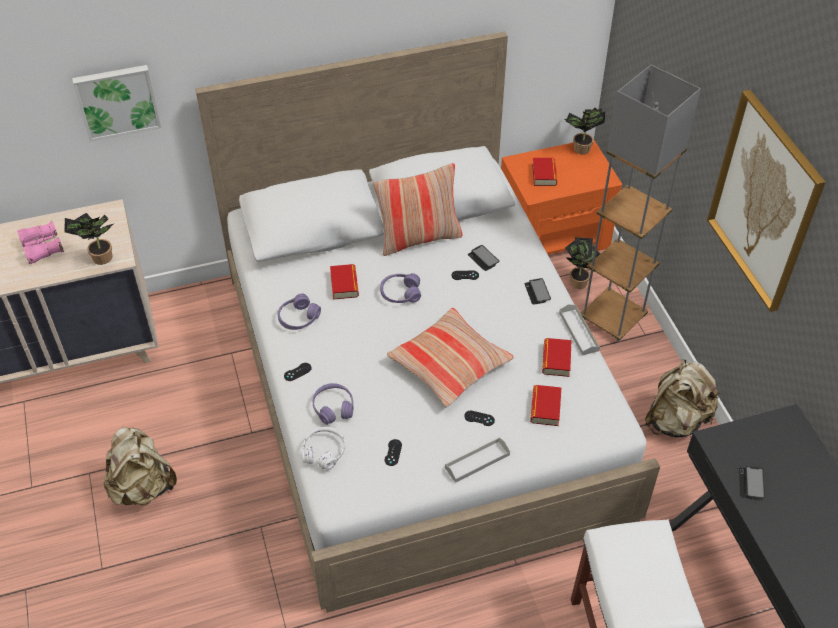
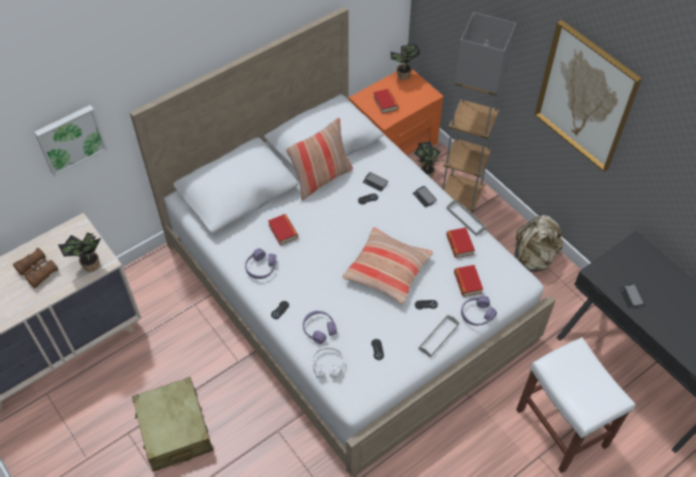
camera: 20 degrees left, 5 degrees up
pink binoculars [17,221,64,264] -> brown binoculars [13,248,59,288]
beige backpack [104,427,177,506] -> beige suitcase [132,377,213,472]
purple headphones [380,273,421,303] -> purple headphones moved to [461,296,497,326]

